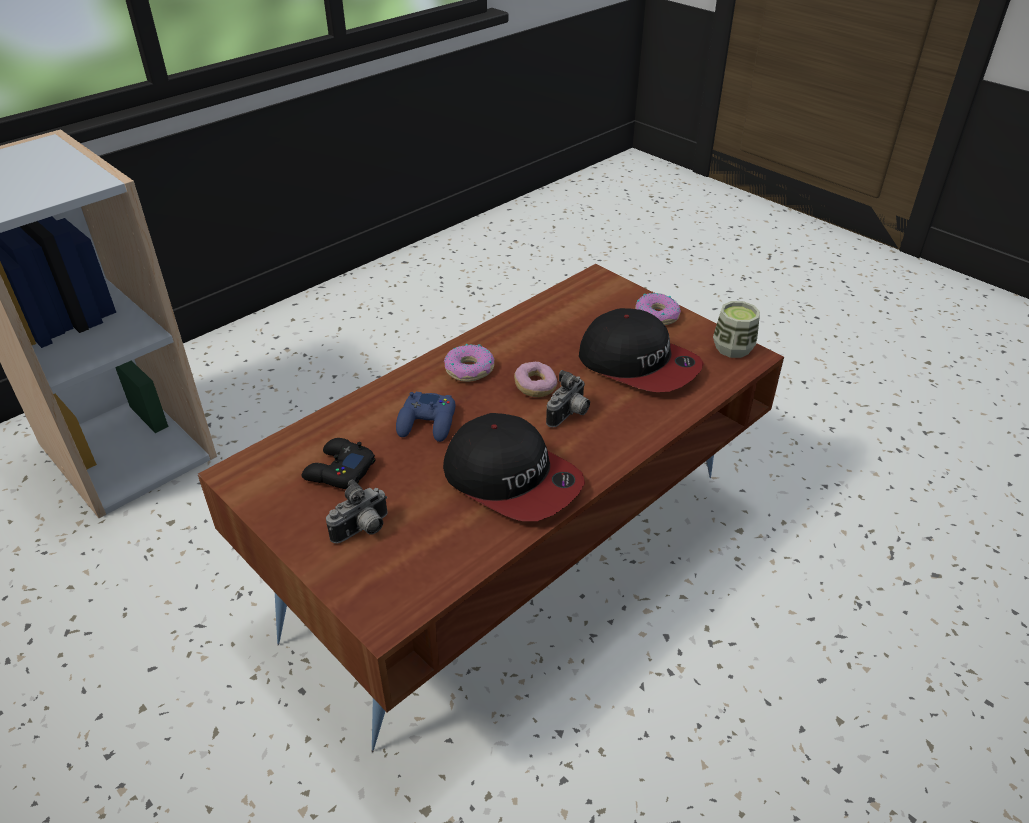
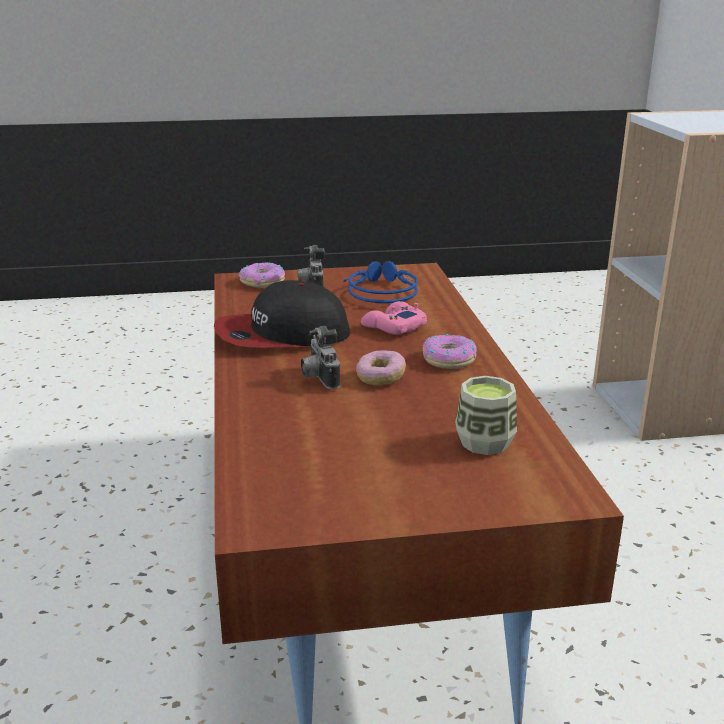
camera: 125 degrees right, 15 degrees down
black game controller [302,438,376,489] -> blue headphones [343,261,418,303]
blue game controller [396,392,455,442] -> pink game controller [361,301,427,335]
cap [579,308,704,392] -> none
donut [635,293,681,325] -> donut moved to [238,262,285,288]
cup [713,301,760,358] -> cup moved to [455,376,517,455]

